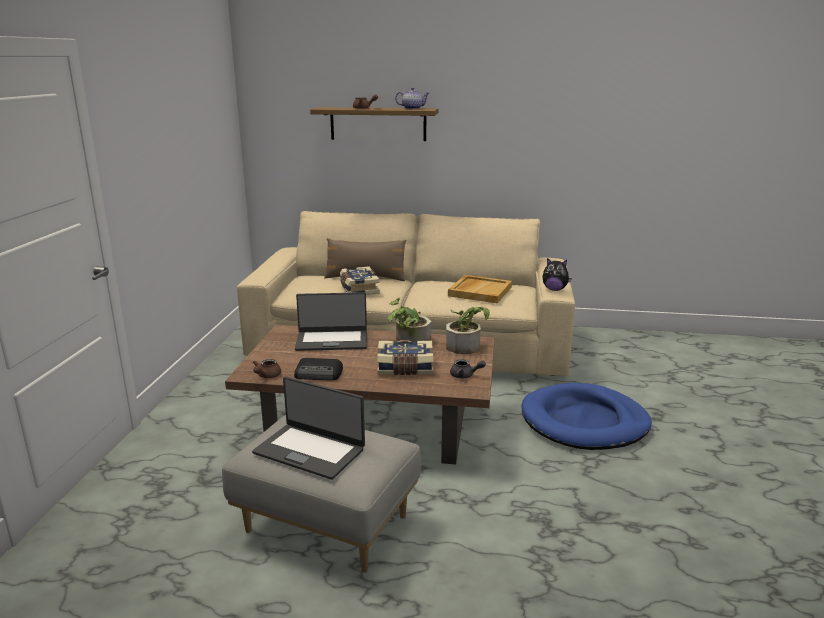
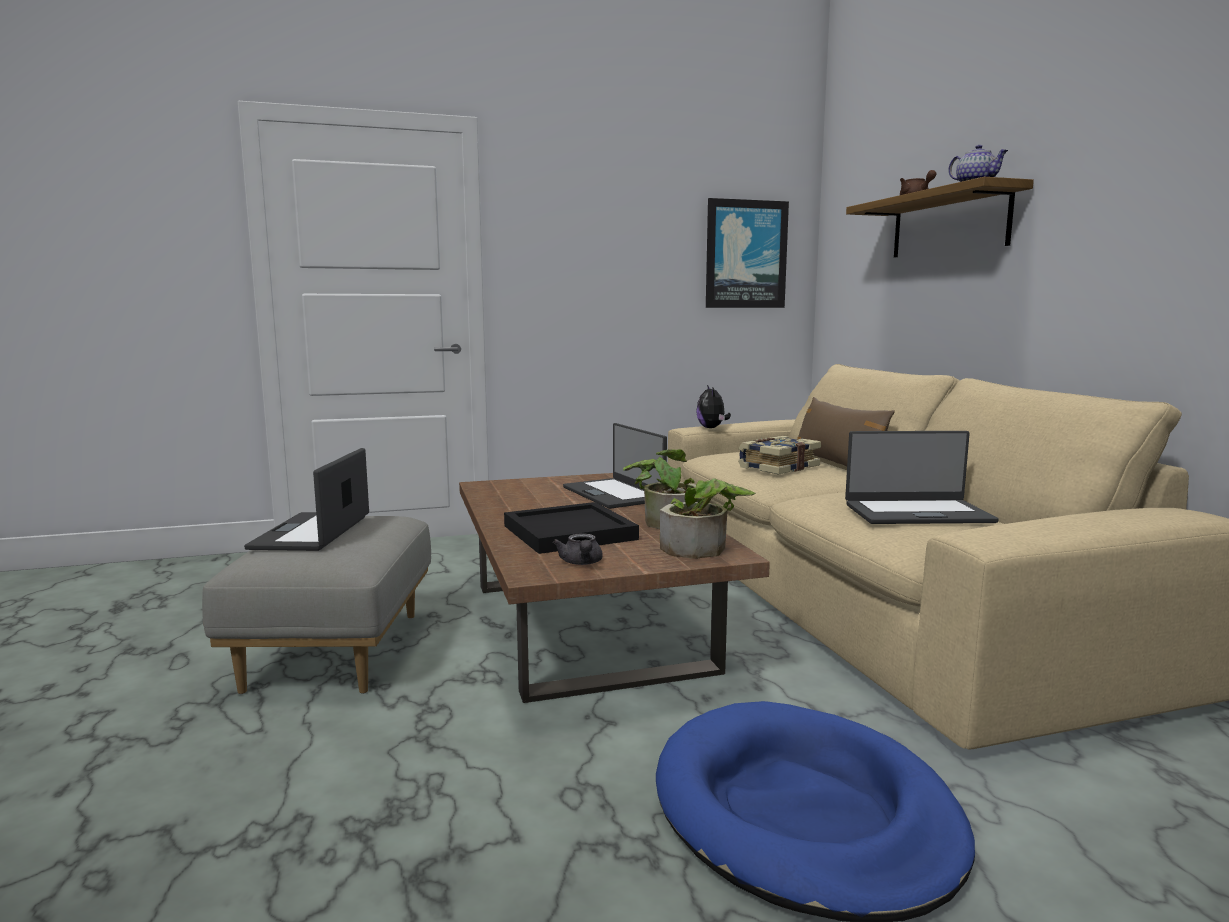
camera: 65 degrees right, 10 degrees down
brown teapot [253,359,281,378] -> none
radio [294,358,343,380] -> none
book [377,340,433,375] -> black tray [504,502,639,554]
beige tray [448,275,512,303] -> laptop [845,431,999,524]
plush toy [542,258,572,291] -> plush toy moved to [696,385,731,428]
none -> picture [706,198,789,308]

